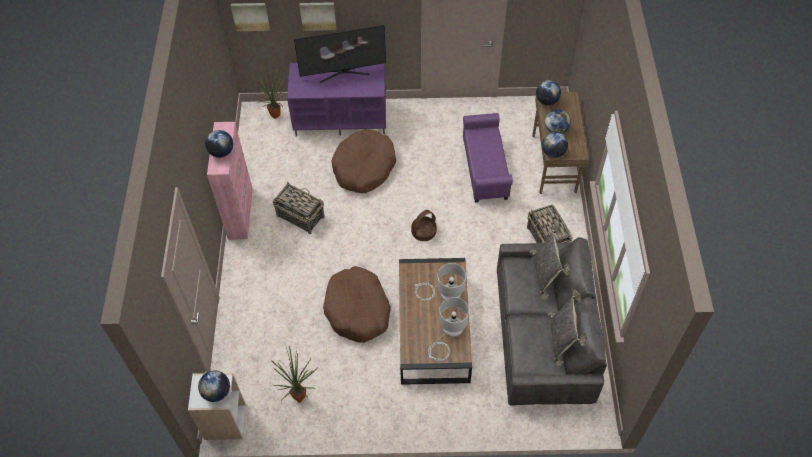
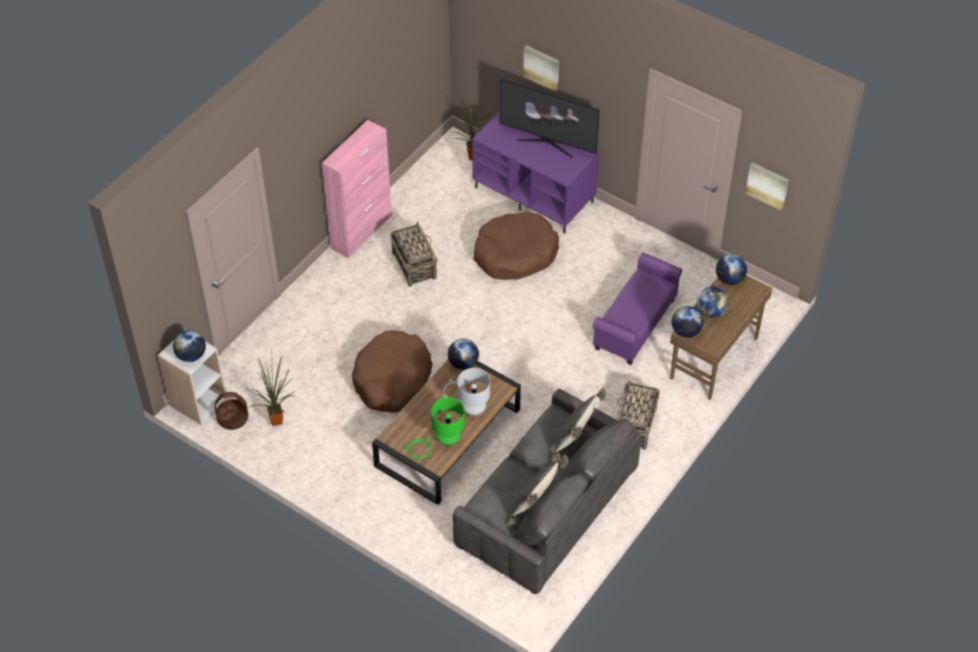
camera: 35 degrees right, 5 degrees down
globe [205,130,233,158] -> globe moved to [448,339,479,370]
picture [231,3,270,31] -> picture moved to [745,162,789,211]
basket [411,210,437,241] -> basket moved to [214,392,248,430]
grey table lamp [428,297,469,361] -> green table lamp [405,398,465,460]

